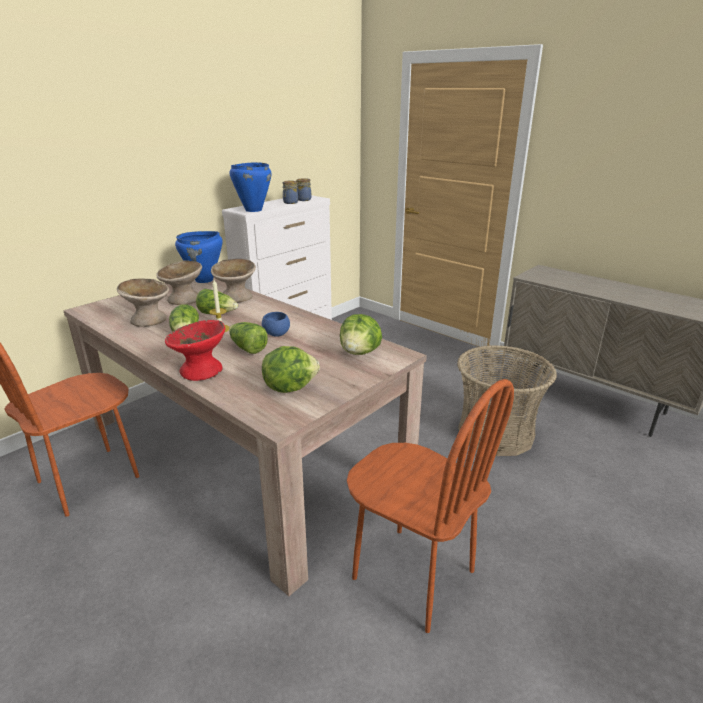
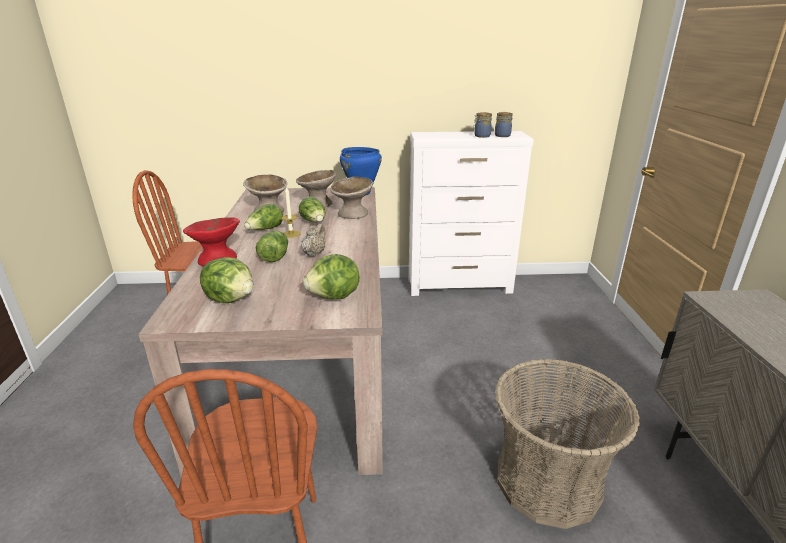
camera: 45 degrees right, 0 degrees up
blue cooking pot [230,162,272,212] -> none
blue bowl [262,312,290,337] -> beige teapot [301,224,325,257]

